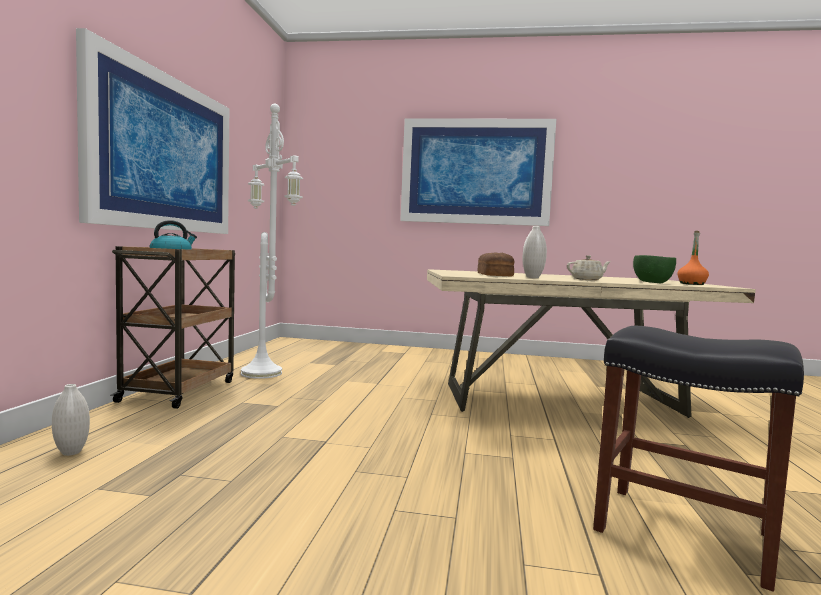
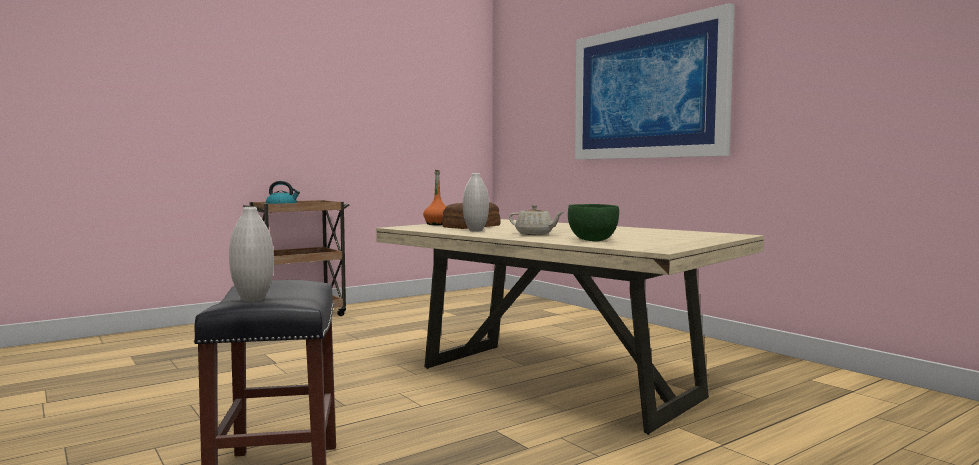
camera: 45 degrees right, 0 degrees up
white vase [52,384,90,456] -> white vase moved to [229,207,274,302]
picture [76,28,229,234] -> none
white floor lamp [241,104,303,379] -> none
orange bottle [677,231,709,285] -> orange bottle moved to [423,170,446,225]

